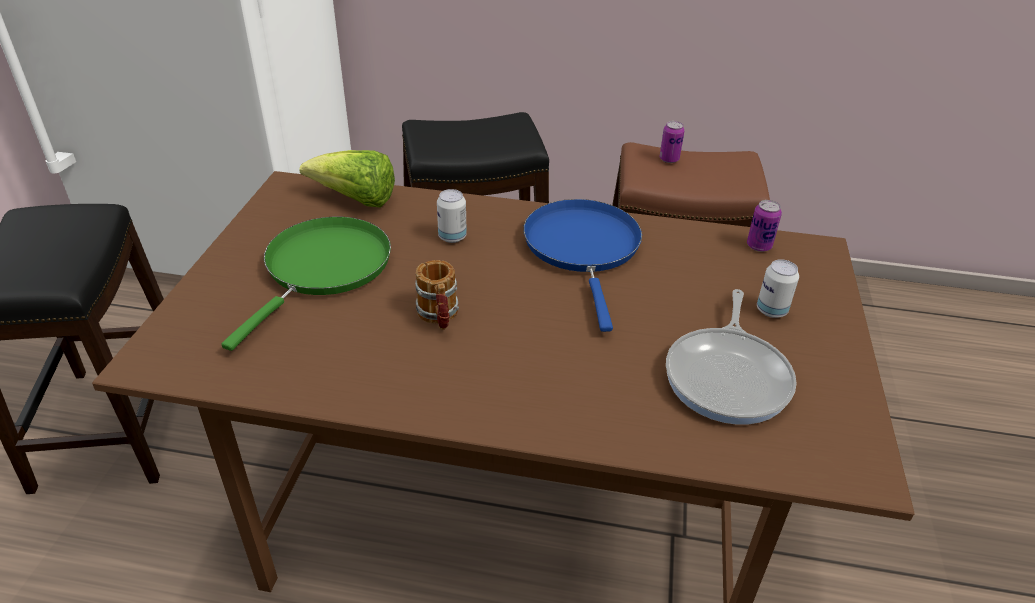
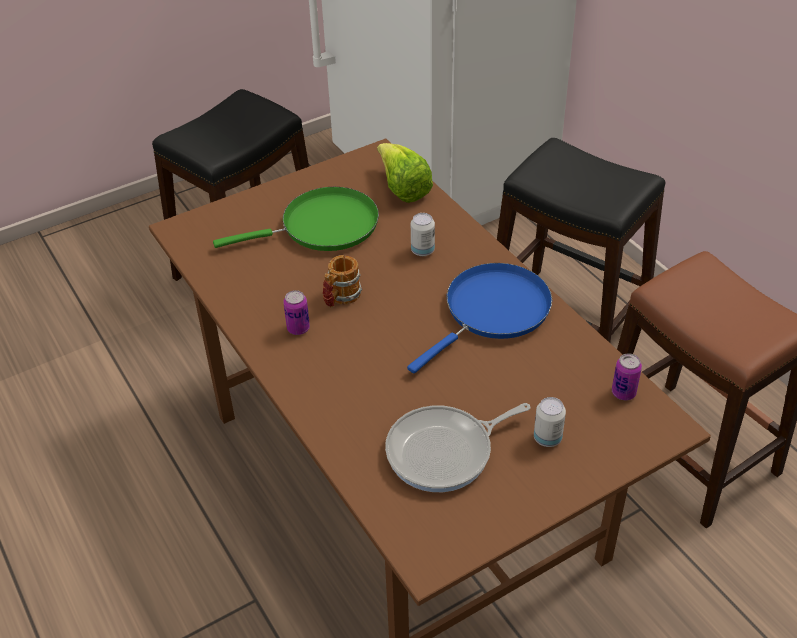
camera: 50 degrees right, 5 degrees up
can [660,121,684,163] -> can moved to [283,290,310,335]

